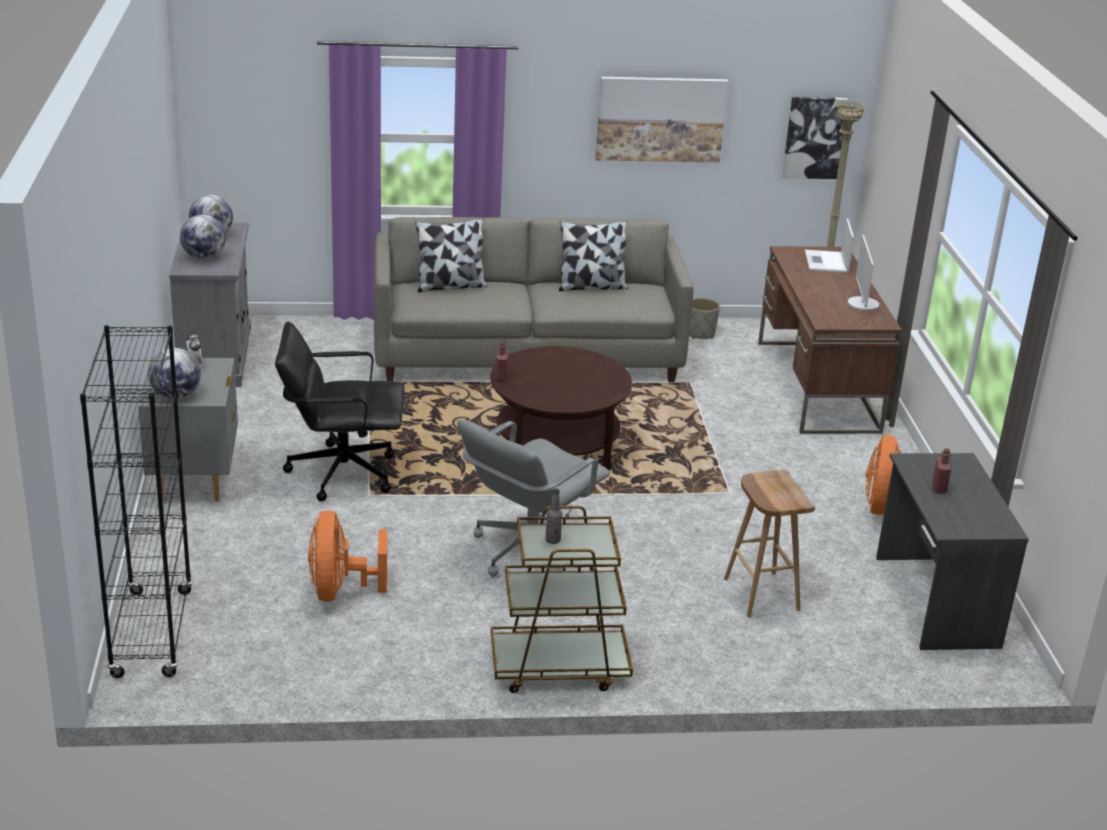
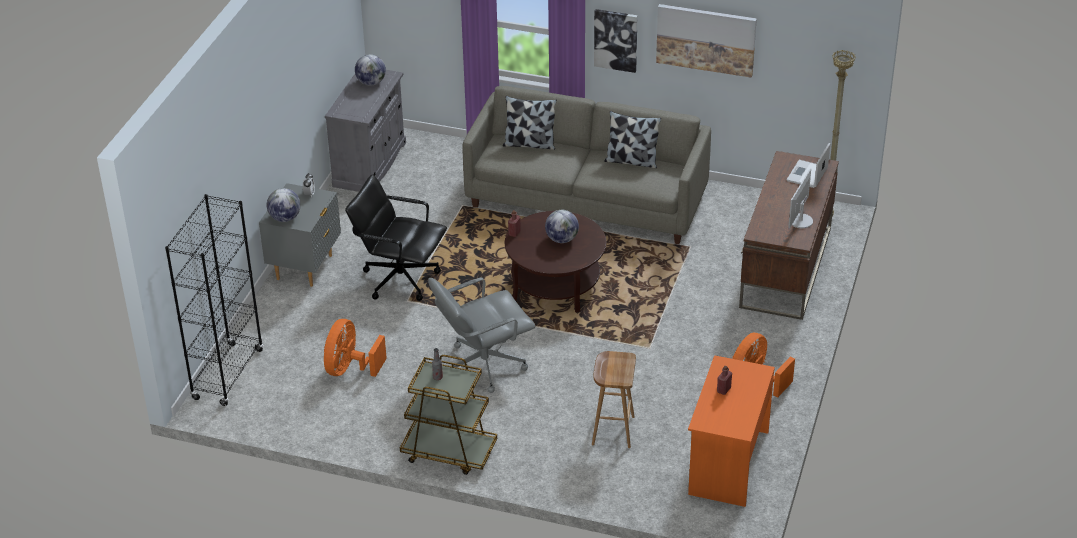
camera: 25 degrees right, 10 degrees up
globe [180,215,226,260] -> globe moved to [545,210,579,243]
grey planter [689,298,720,339] -> none
picture [782,97,848,179] -> picture moved to [594,9,638,73]
grey desk [876,453,1029,650] -> orange desk [688,355,775,507]

